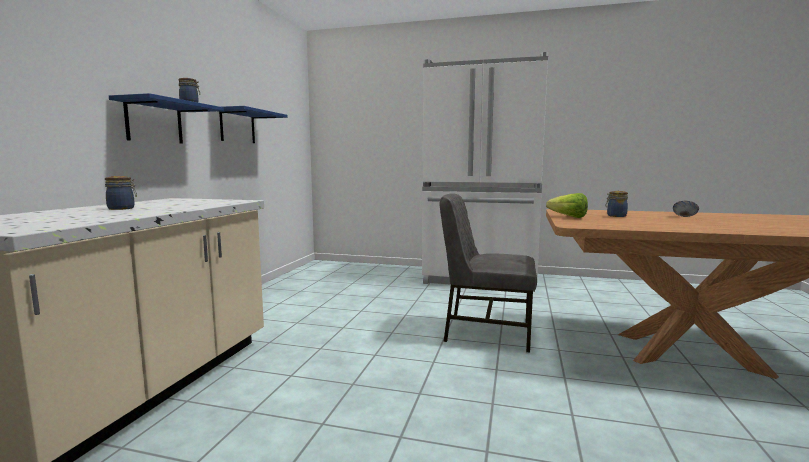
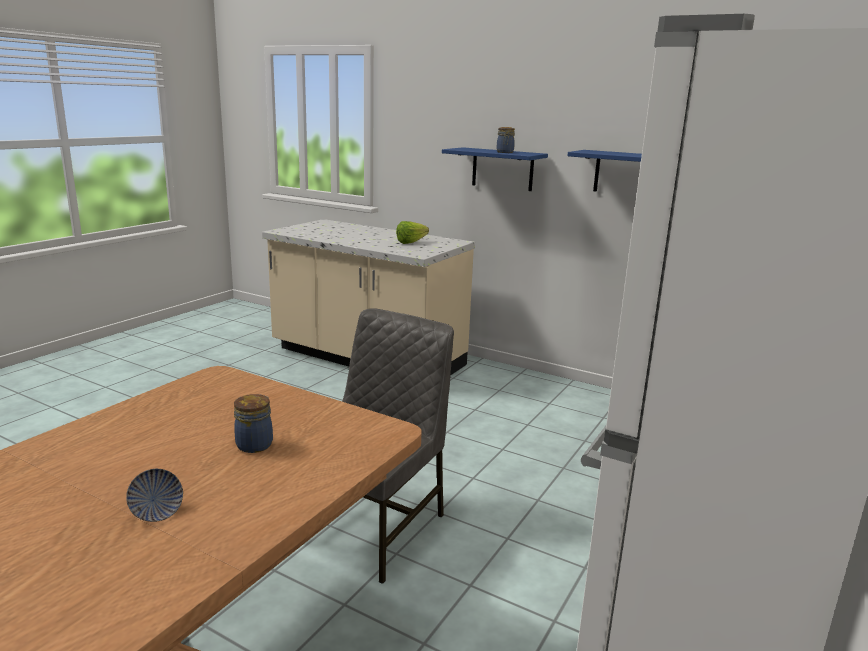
camera: 105 degrees right, 10 degrees up
jar [105,176,137,210] -> none
lettuce [546,193,588,218] -> lettuce moved to [396,221,429,244]

